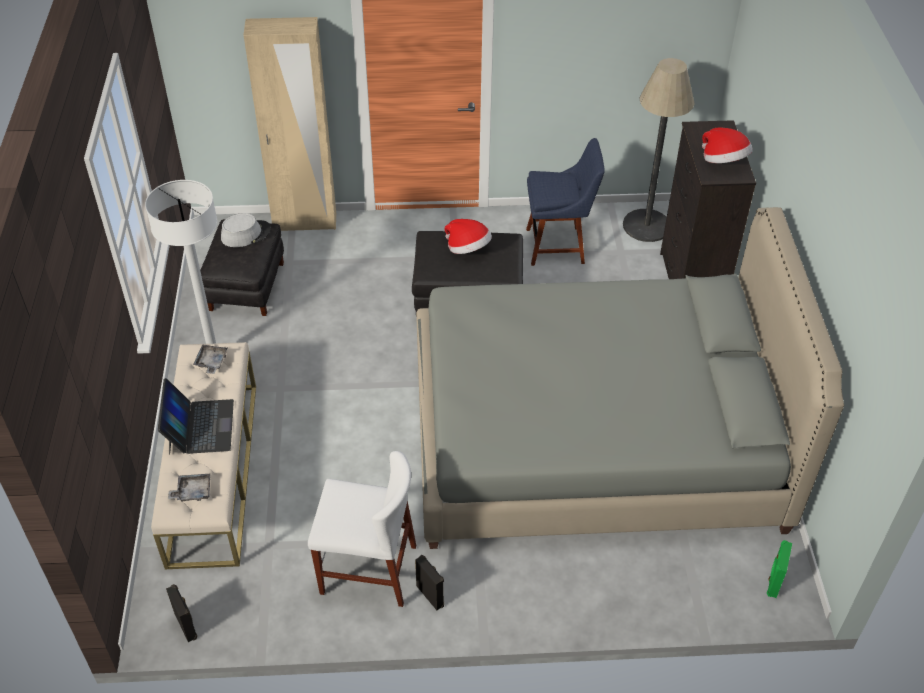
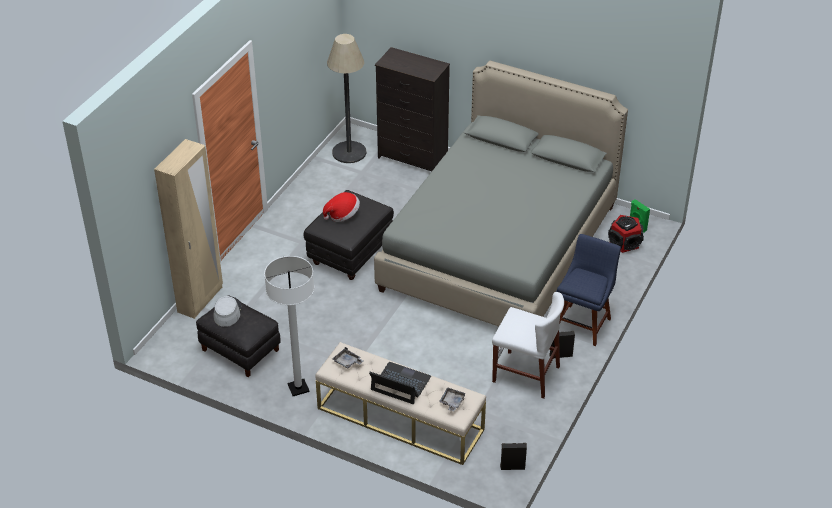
camera: 60 degrees left, 5 degrees down
white chair [308,451,416,607] -> white chair turned 75 degrees clockwise [492,292,564,399]
blue chair [526,138,605,266] -> blue chair moved to [556,234,621,346]
hat [702,128,753,163] -> none
none -> speaker [608,215,644,253]

